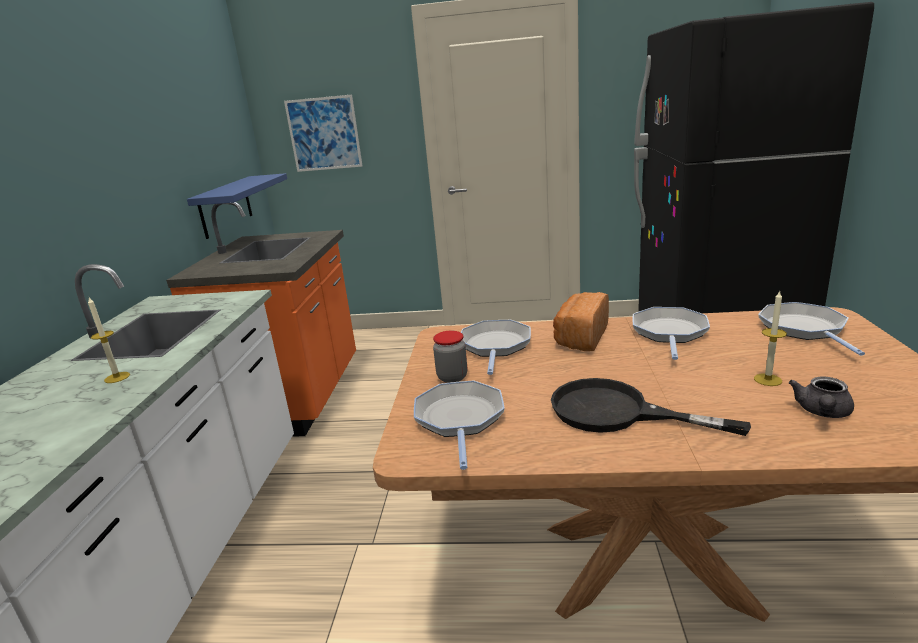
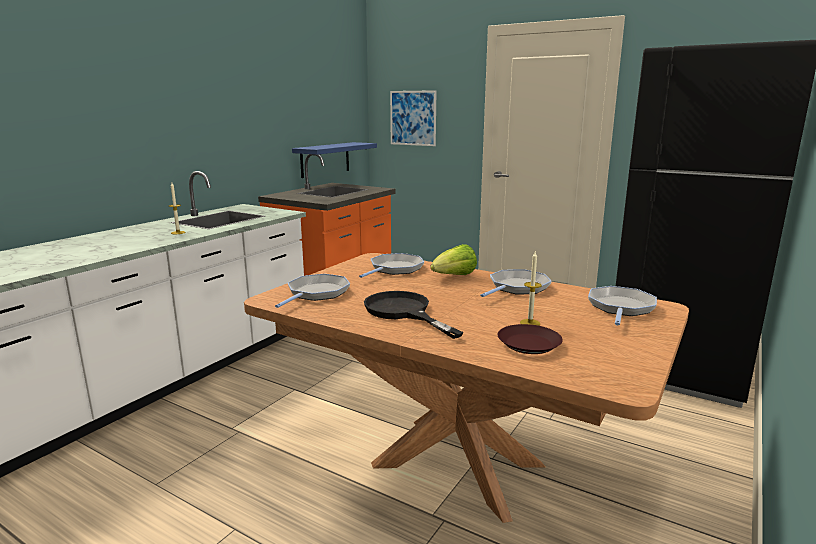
camera: 25 degrees right, 5 degrees down
jar [433,331,467,383] -> none
bread [553,292,609,351] -> lettuce [430,244,477,275]
grey teapot [789,376,854,418] -> brown plate [498,324,563,354]

